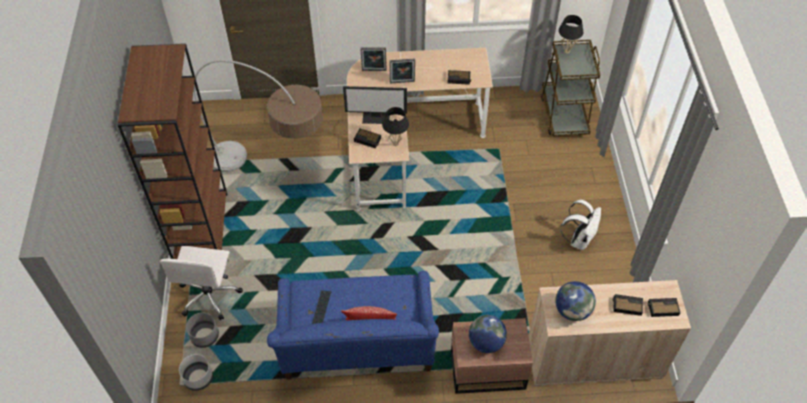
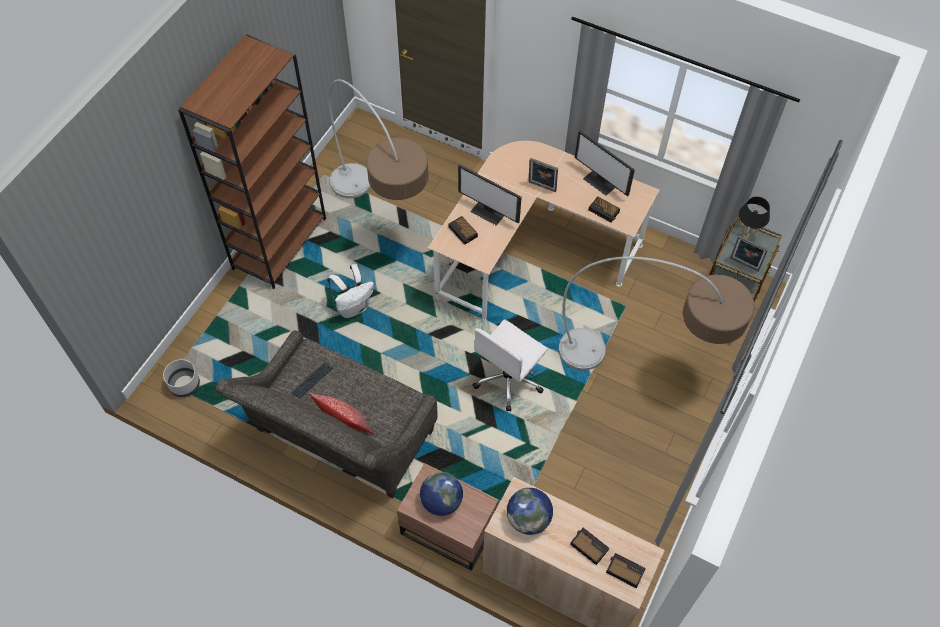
camera: 30 degrees right, 5 degrees up
white office chair [160,246,243,320] -> white office chair moved to [473,319,548,411]
grey planter [186,312,219,348] -> none
blue sofa [267,271,439,380] -> grey sofa [215,330,437,498]
picture frame [360,47,387,71] -> picture frame moved to [730,236,768,272]
black table lamp [382,107,409,146] -> none
white backpack [560,200,601,250] -> white backpack moved to [327,264,374,318]
none -> floor lamp [559,257,755,371]
none -> monitor [575,130,635,196]

